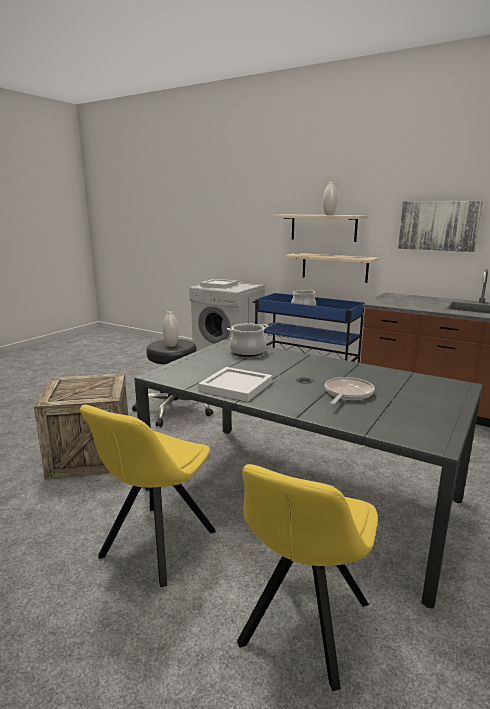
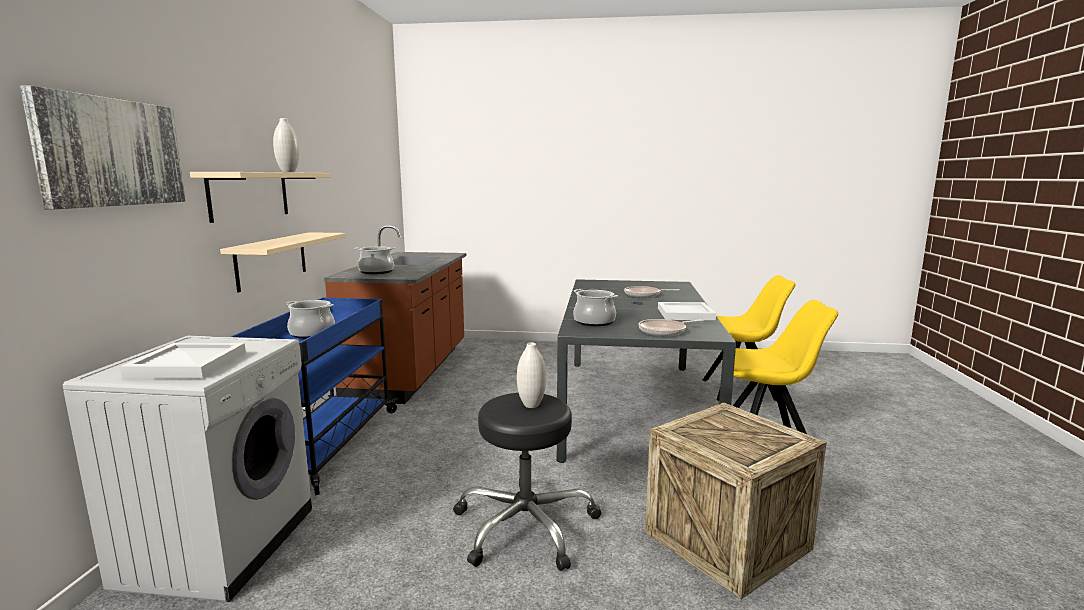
camera: 115 degrees left, 5 degrees down
picture [398,201,483,252] -> picture moved to [20,85,186,209]
none -> cooking pot [355,246,396,274]
none -> frying pan [638,319,704,336]

